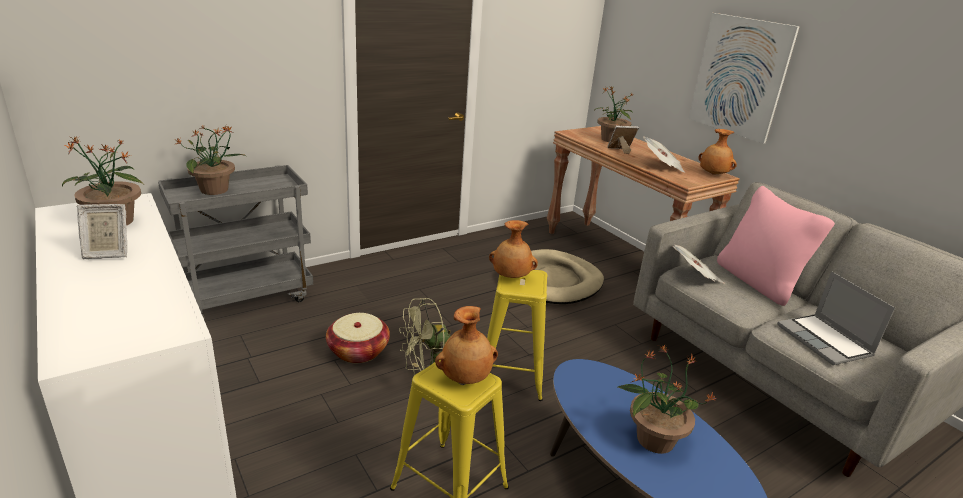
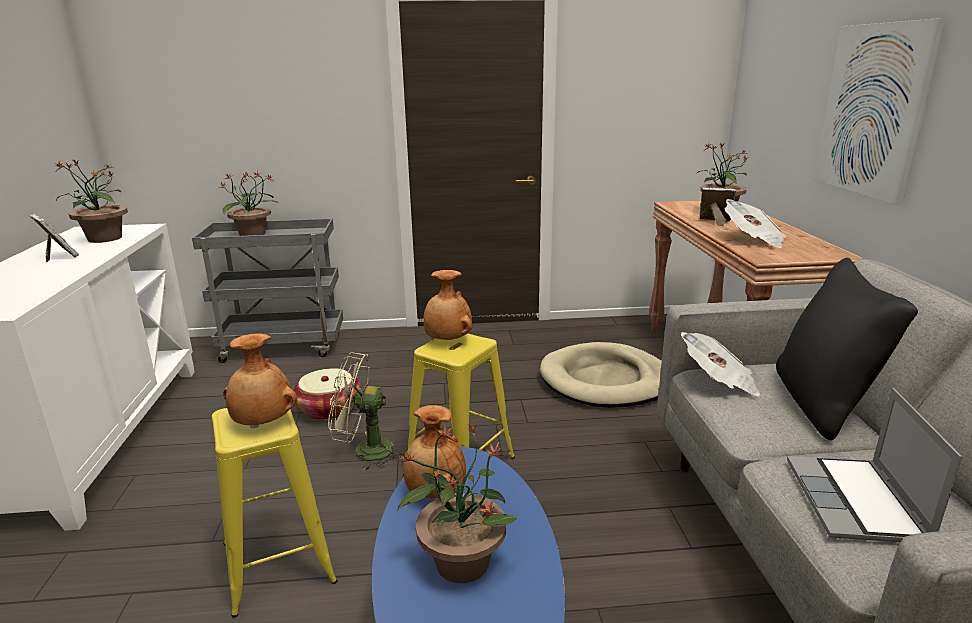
camera: 30 degrees right, 5 degrees down
picture frame [77,204,127,259] -> picture frame turned 150 degrees counterclockwise [30,214,79,262]
brown vase [698,129,737,175] -> brown vase moved to [403,405,466,498]
pink pillow [717,186,835,306] -> black pillow [776,258,918,440]

